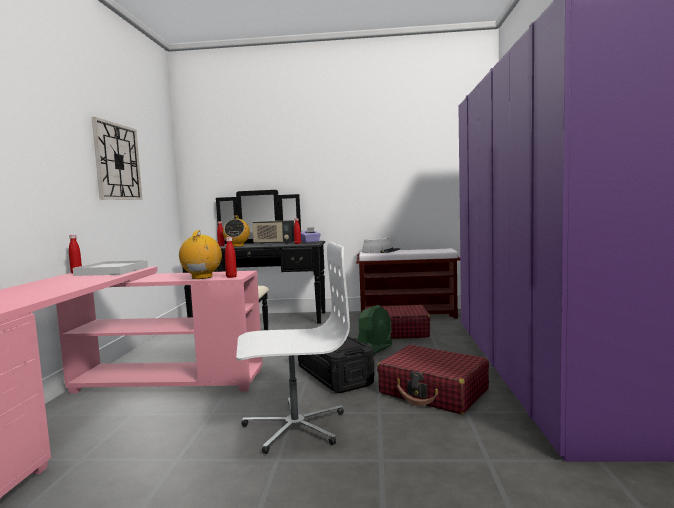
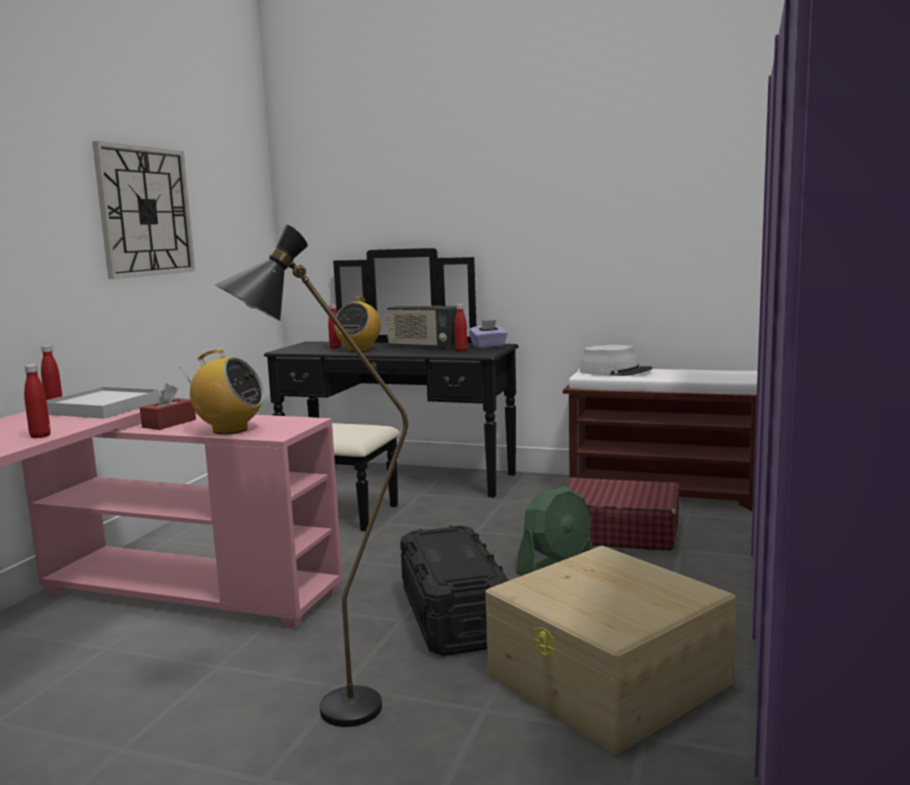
camera: 15 degrees right, 5 degrees up
radio [179,230,222,279] -> radio turned 90 degrees clockwise [180,349,264,434]
red bottle [225,237,237,278] -> red bottle moved to [24,364,51,438]
white office chair [236,242,350,454] -> black floor lamp [215,225,408,727]
red suitcase [377,345,489,414] -> beige storage box [485,546,737,754]
none -> red tissue box [140,384,196,430]

